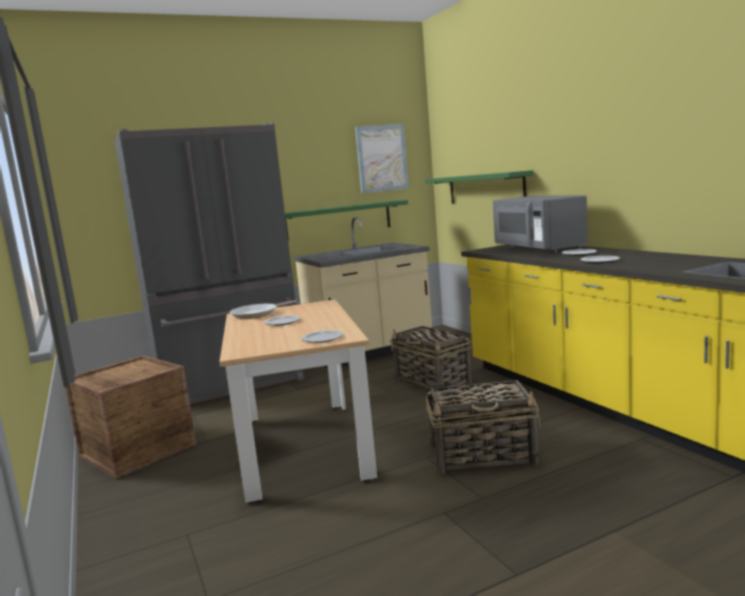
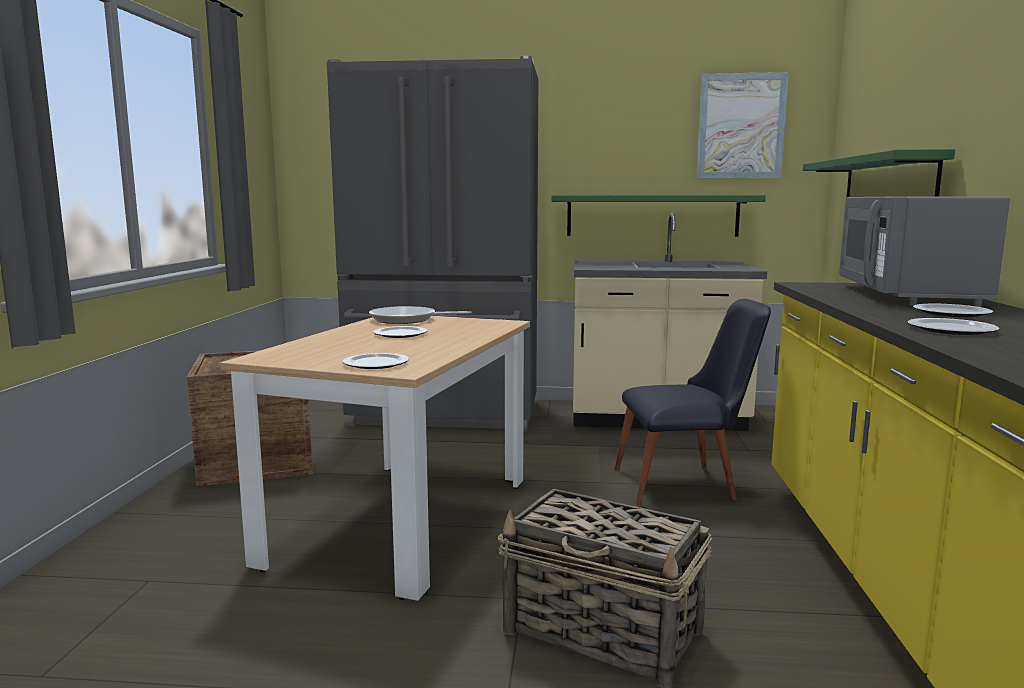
camera: 30 degrees right, 0 degrees up
basket [390,326,472,389] -> black chair [615,299,771,505]

